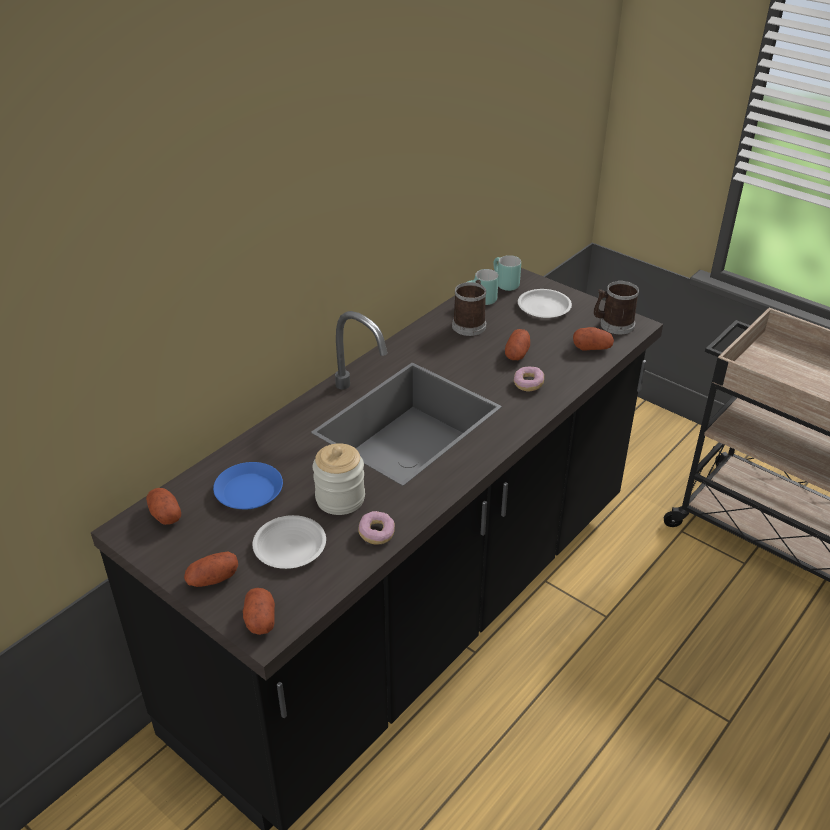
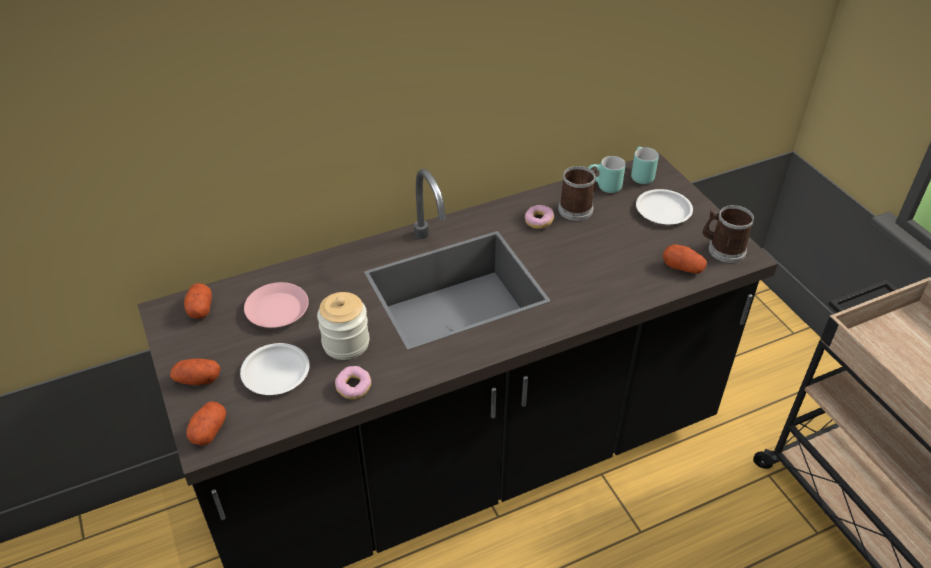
camera: 25 degrees right, 5 degrees up
blue plate [213,462,283,509] -> pink plate [244,282,309,328]
potato [505,329,530,360] -> none
donut [514,366,544,391] -> donut moved to [525,205,554,229]

